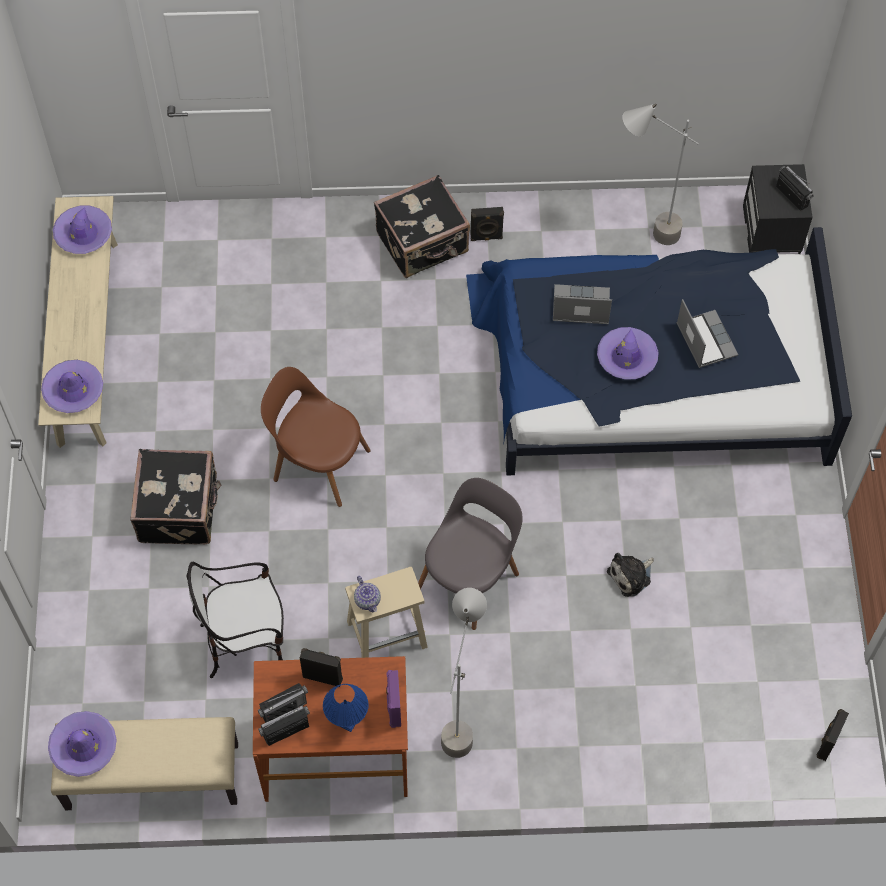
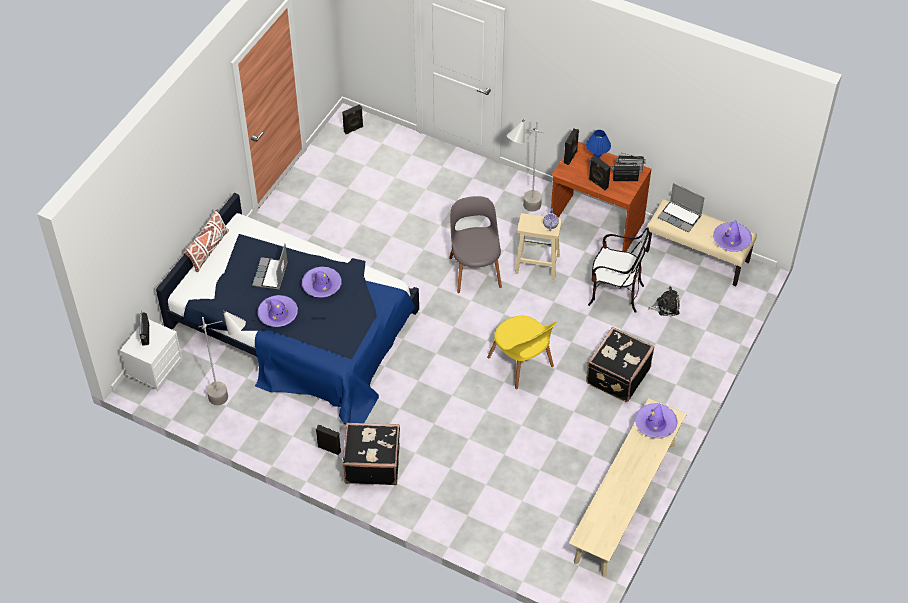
camera: 150 degrees left, 10 degrees down
purple hat [53,206,112,254] -> purple hat moved to [257,295,298,327]
brown chair [261,367,371,507] -> yellow chair [487,316,557,389]
purple speaker [386,670,401,728] -> black speaker [564,129,579,165]
grey chair [418,478,523,630] -> grey chair turned 105 degrees clockwise [449,196,502,293]
laptop [553,284,612,324] -> laptop moved to [658,183,704,233]
plush toy [607,553,654,597] -> plush toy moved to [648,286,680,316]
black nightstand [743,164,813,254] -> white nightstand [120,319,182,392]
none -> white pillow [184,209,229,272]

